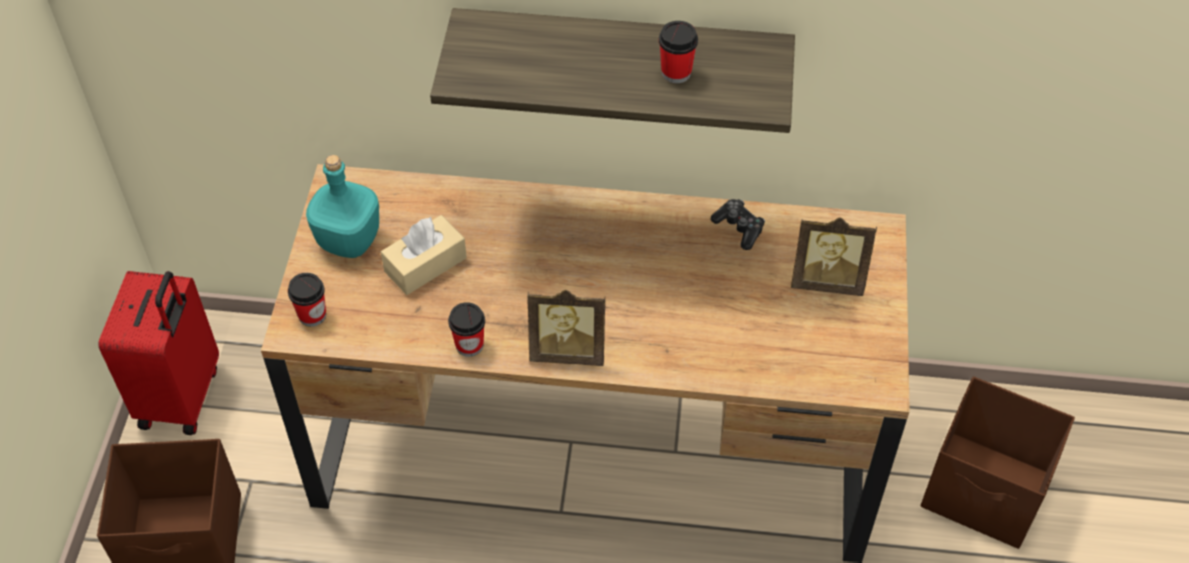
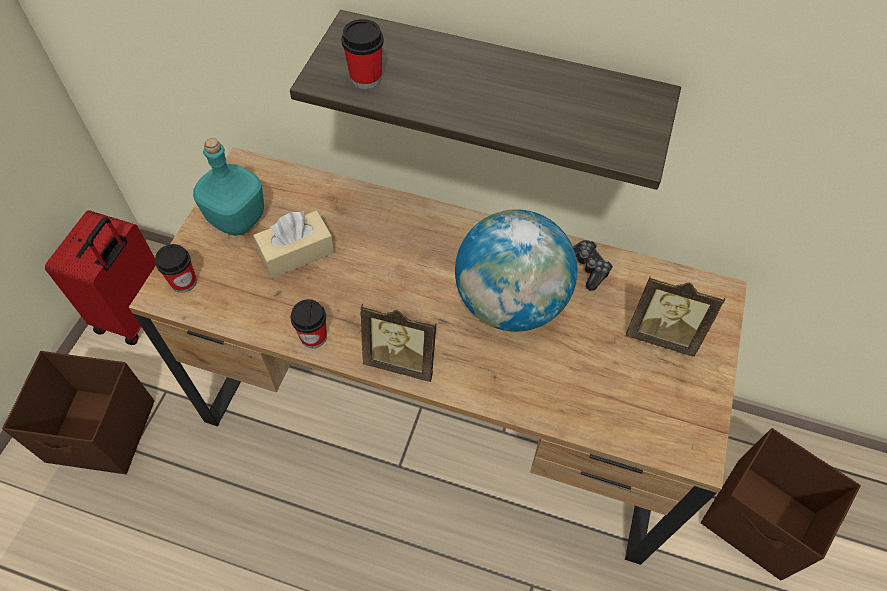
camera: 10 degrees right, 5 degrees up
cup [659,21,698,83] -> cup moved to [341,19,384,89]
none -> globe [455,209,577,332]

